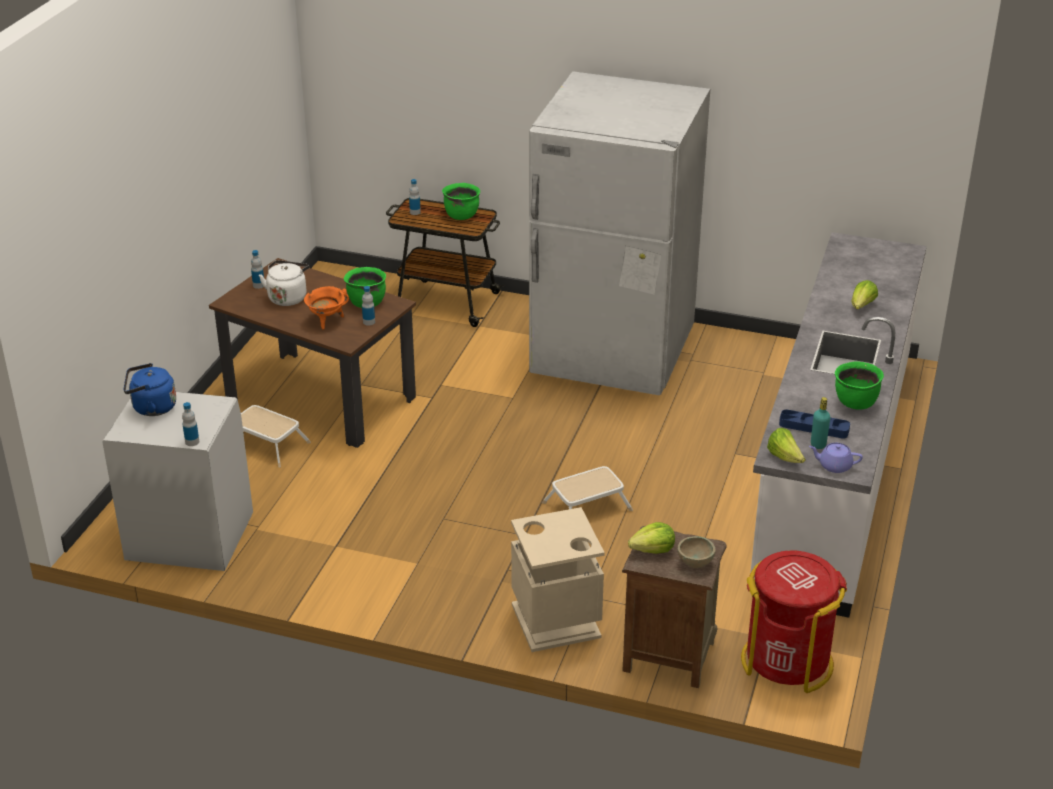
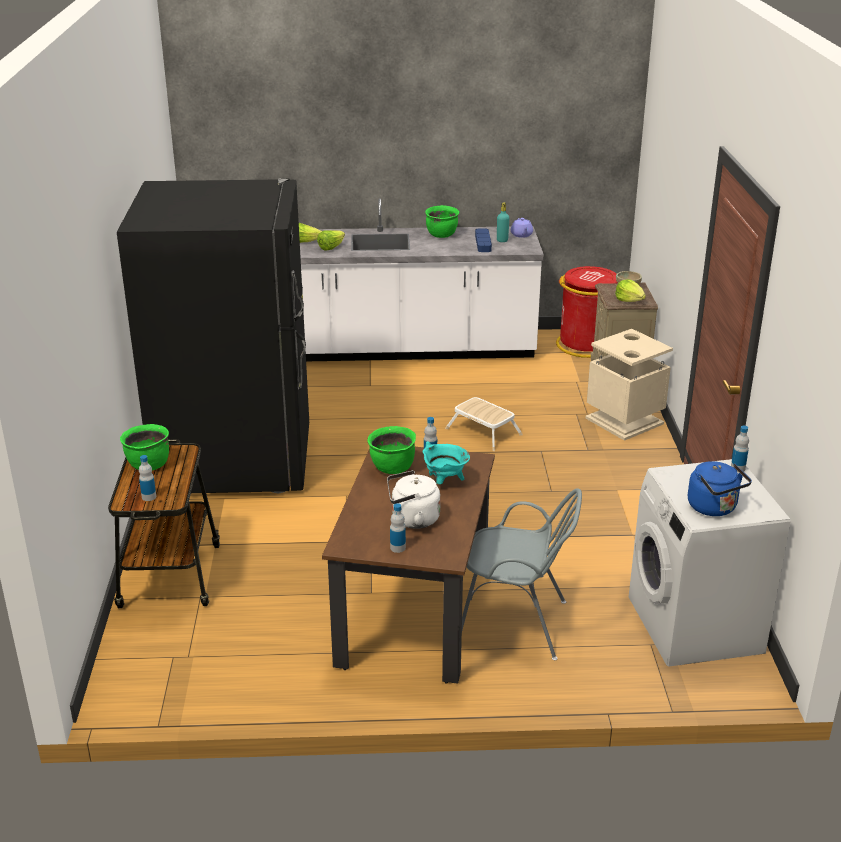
camera: 110 degrees left, 5 degrees down
beige step ladder [241,405,311,468] -> grey chair [462,488,582,660]
orange cooking pot [304,286,349,330] -> turquoise cooking pot [422,441,470,484]
white fridge [529,71,710,395] -> black fridge [117,178,309,494]
lettuce [767,428,805,463] -> lettuce moved to [317,230,345,250]

